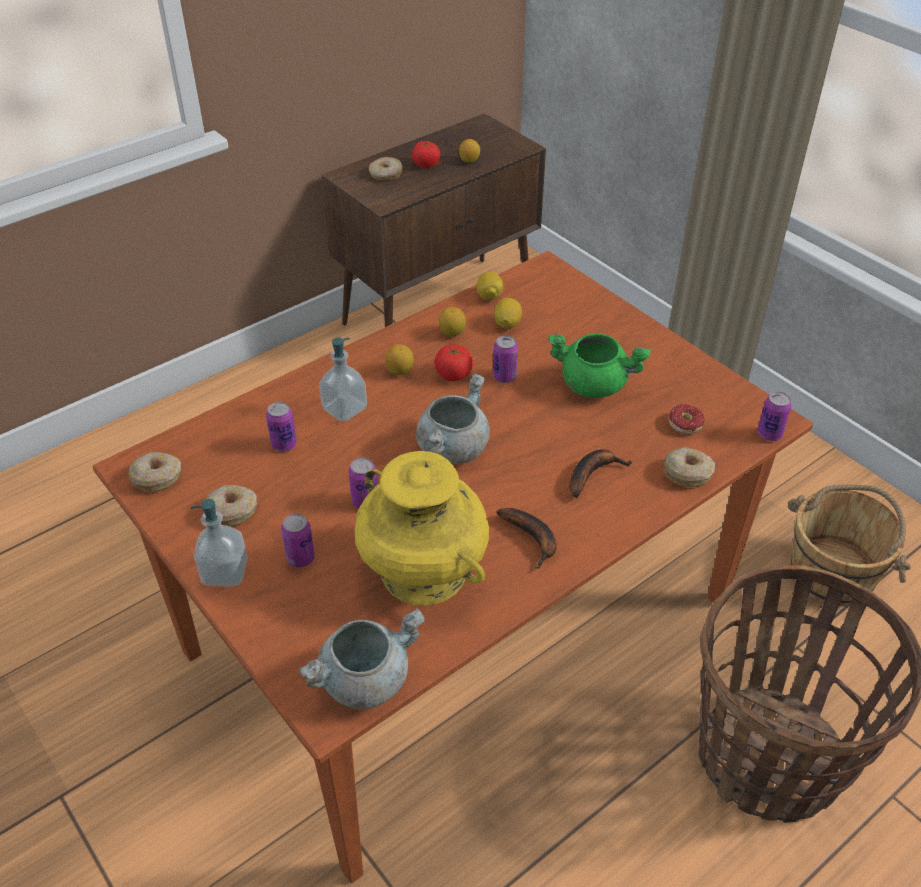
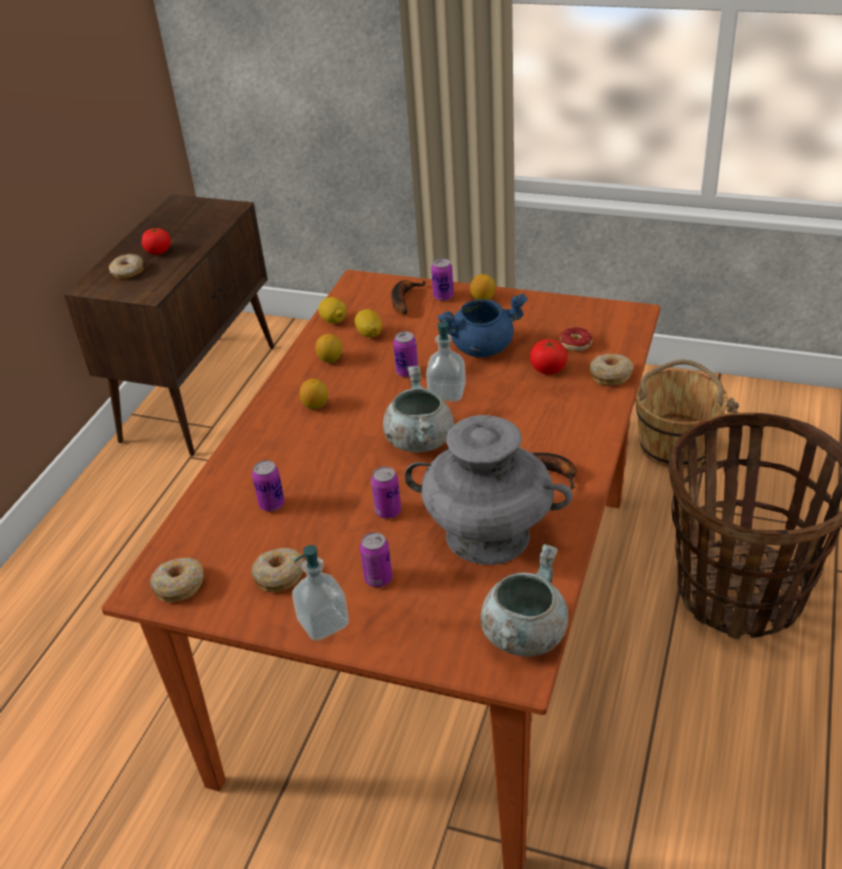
camera: 30 degrees left, 5 degrees down
soap dispenser [319,338,367,422] -> soap dispenser moved to [426,320,466,402]
yellow vase [355,451,489,606] -> grey vase [405,415,573,565]
tomato [434,344,473,381] -> tomato moved to [530,339,567,374]
lemon [459,139,480,163] -> lemon moved to [470,274,496,300]
green cooking pot [548,334,650,398] -> blue cooking pot [437,294,528,357]
banana [569,449,632,498] -> banana moved to [391,280,426,314]
can [757,392,792,441] -> can moved to [431,258,454,301]

